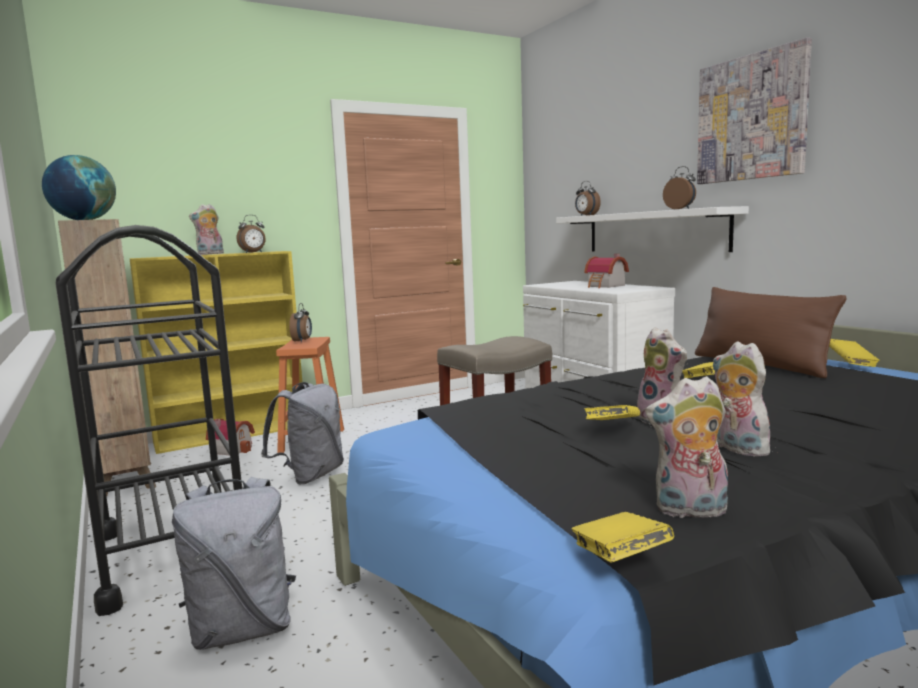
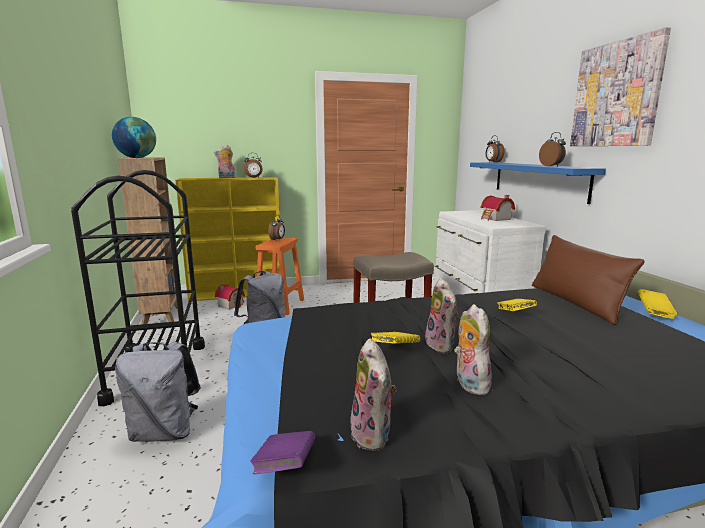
camera: 15 degrees right, 5 degrees up
white shelf [556,206,749,252] -> blue shelf [470,162,606,204]
yellow book [572,512,674,563] -> purple book [250,431,315,474]
plush toy [645,376,728,518] -> plush toy turned 120 degrees counterclockwise [350,338,397,451]

